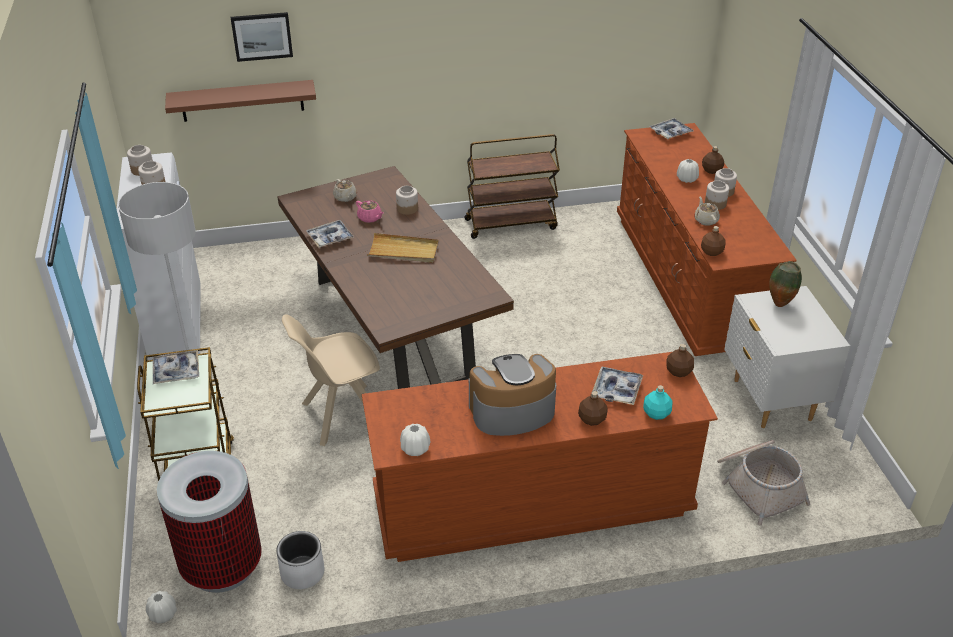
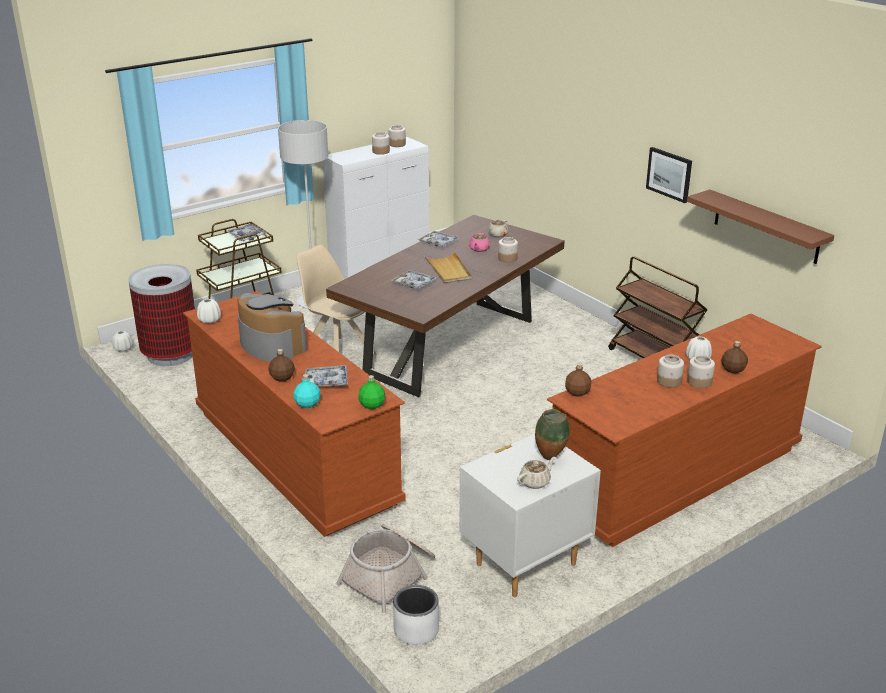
camera: 65 degrees right, 10 degrees down
brown shelf [165,80,316,122] -> brown shelf moved to [687,189,834,264]
picture [231,12,293,62] -> picture moved to [646,147,692,203]
white planter [276,531,324,589] -> white planter moved to [393,585,439,645]
tray [649,118,693,139] -> tray moved to [391,270,437,289]
brown bottle [666,344,694,377] -> green bottle [358,375,385,409]
beige teapot [694,197,720,226] -> beige teapot moved to [517,457,555,489]

